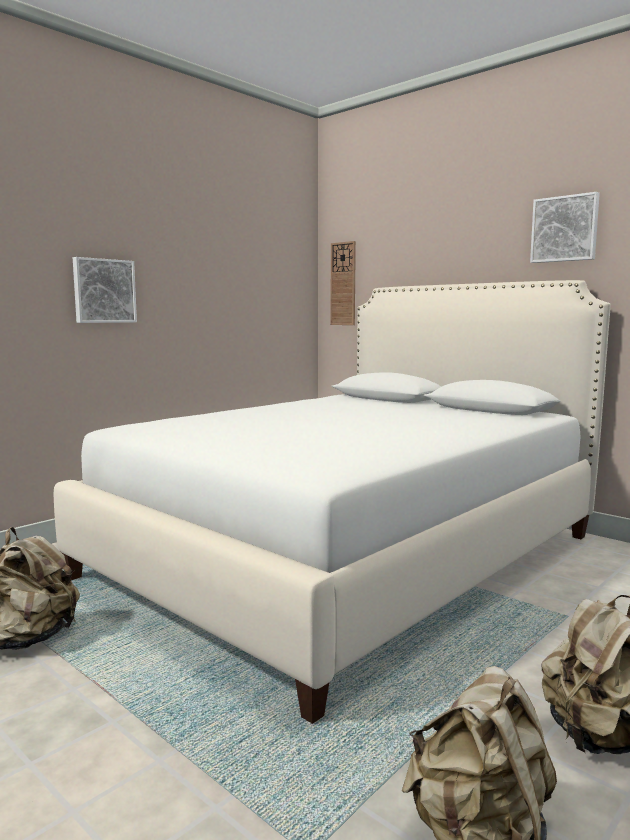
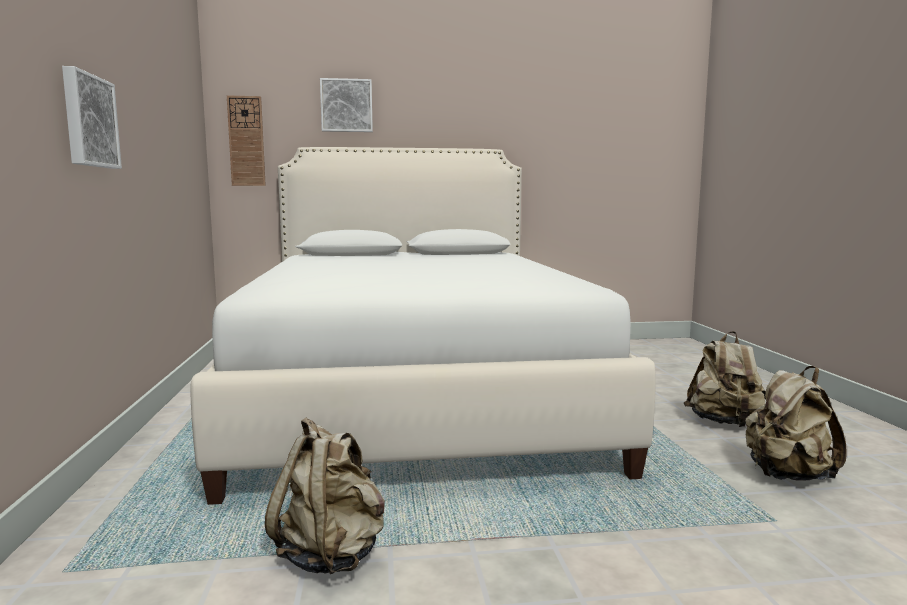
camera: 50 degrees left, 0 degrees up
picture [530,192,600,263] -> picture moved to [320,78,373,132]

